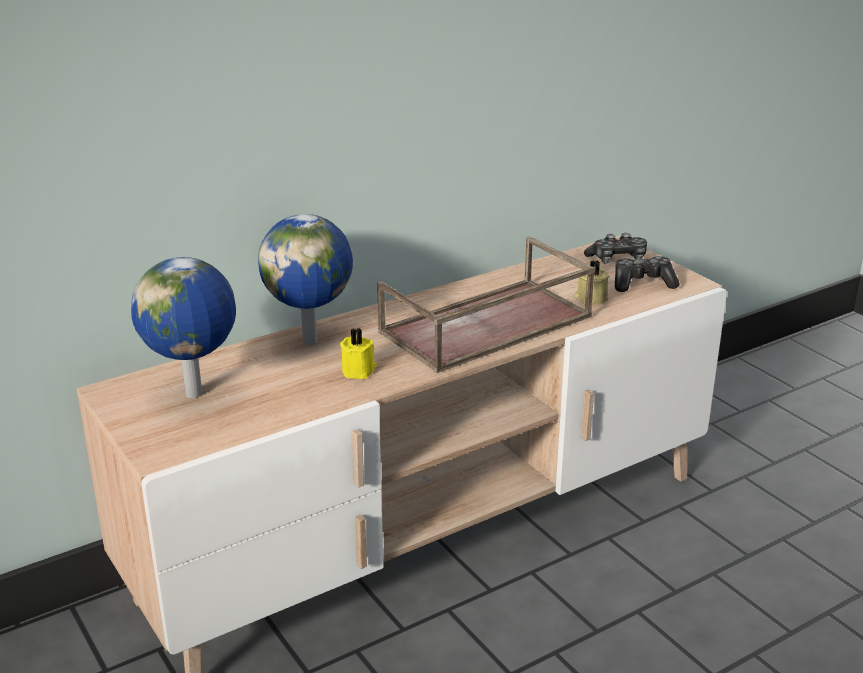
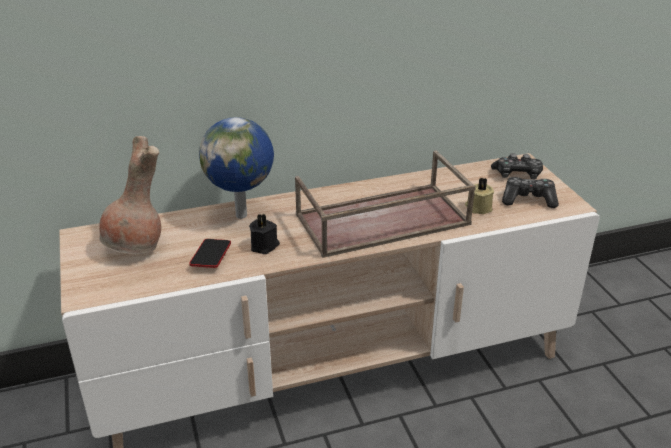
camera: 15 degrees right, 5 degrees up
globe [131,257,236,398] -> brown vase [99,136,161,254]
yellow candle [340,328,377,379] -> black candle [249,214,280,254]
none -> phone [189,239,231,268]

